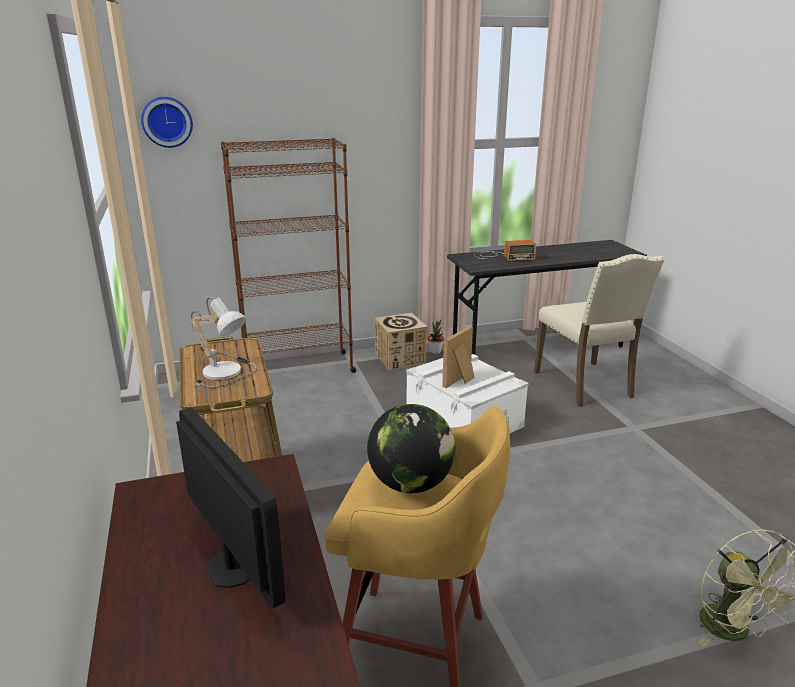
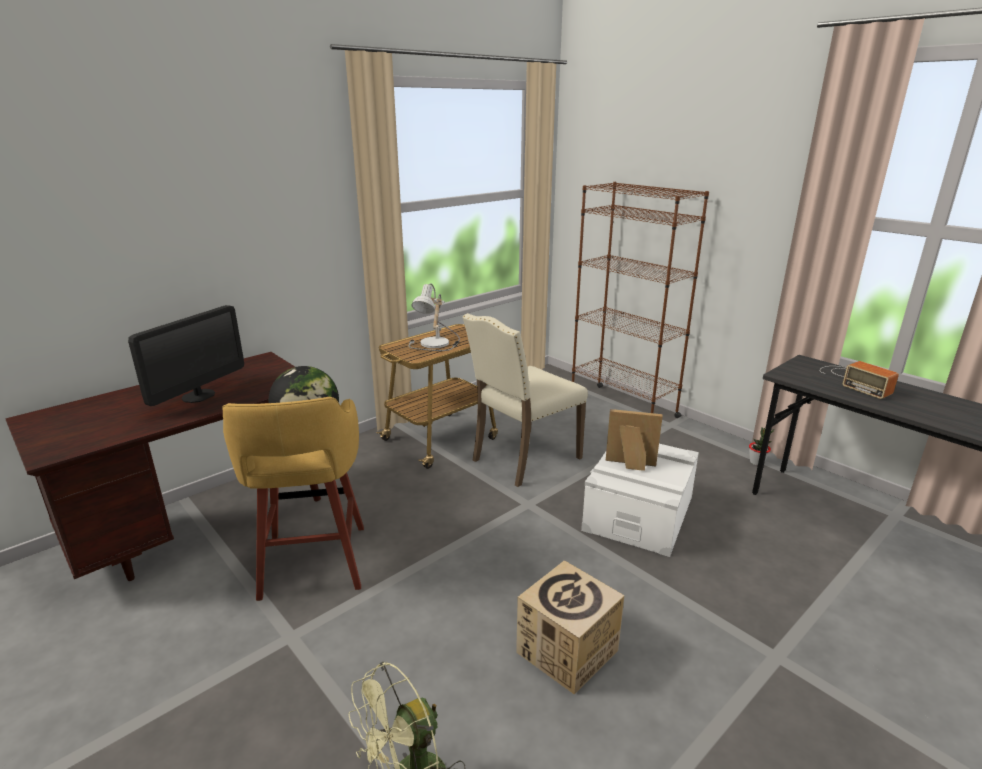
camera: 65 degrees right, 0 degrees up
wall clock [141,97,193,148] -> none
cardboard box [375,312,427,370] -> cardboard box moved to [516,560,625,695]
beige chair [534,254,665,407] -> beige chair moved to [462,313,588,487]

